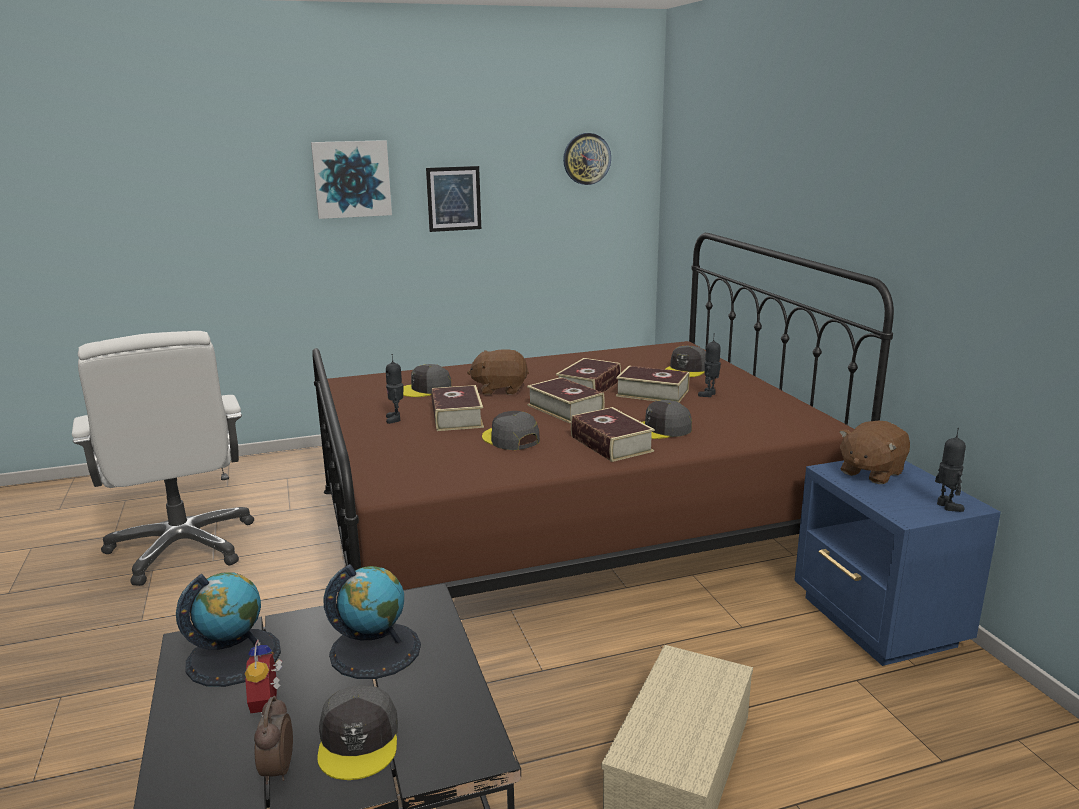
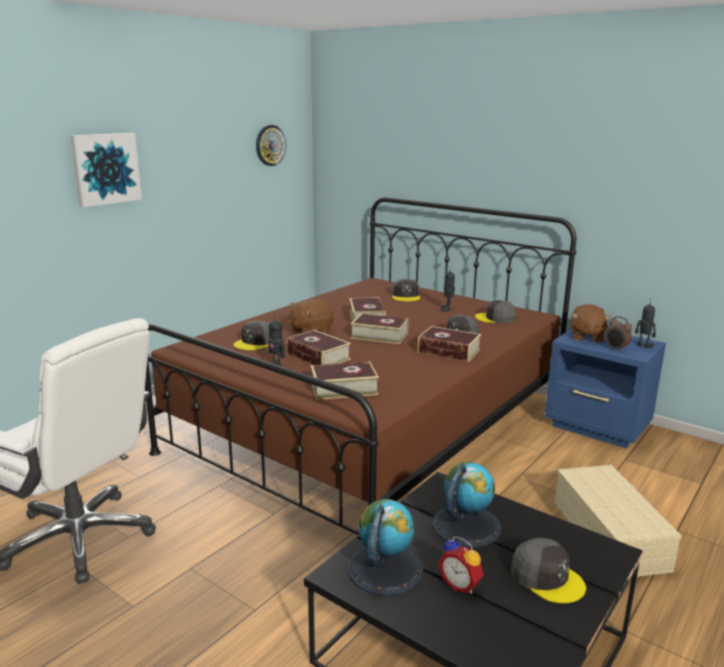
camera: 35 degrees left, 0 degrees up
alarm clock [254,696,293,785] -> alarm clock moved to [605,316,632,352]
picture [426,166,481,232] -> none
grey cap [482,411,540,450] -> grey cap moved to [475,300,516,324]
book [616,366,690,403] -> book moved to [311,361,379,400]

